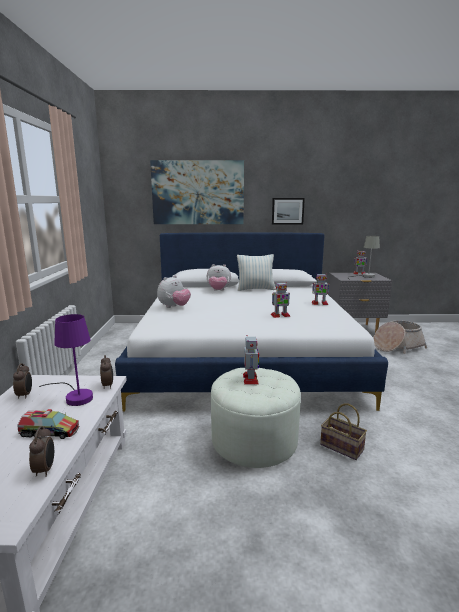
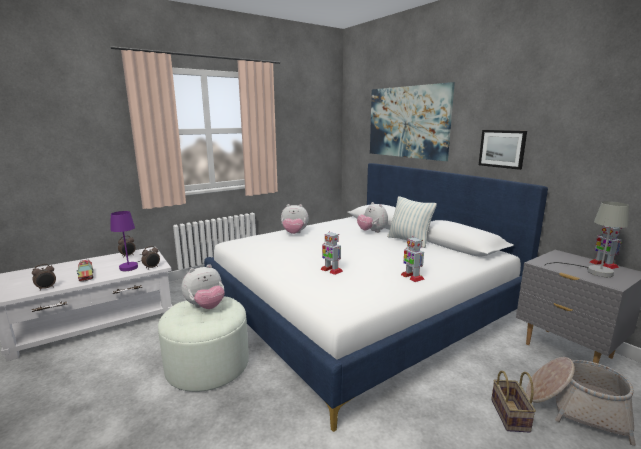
camera: 55 degrees right, 0 degrees up
toy robot [243,335,259,384] -> plush toy [182,264,225,309]
basket [320,403,367,460] -> basket moved to [491,371,536,432]

